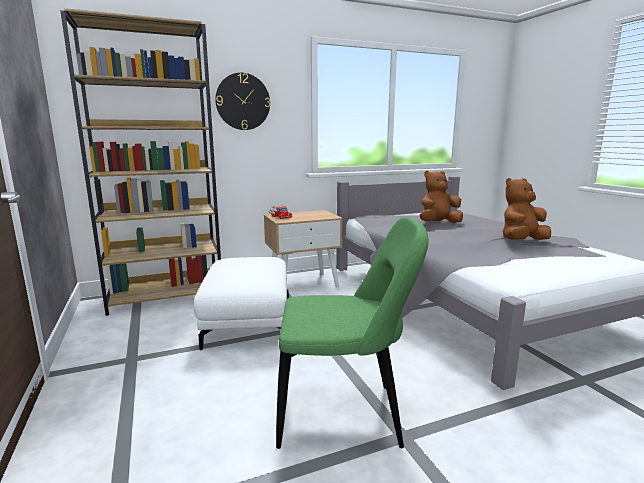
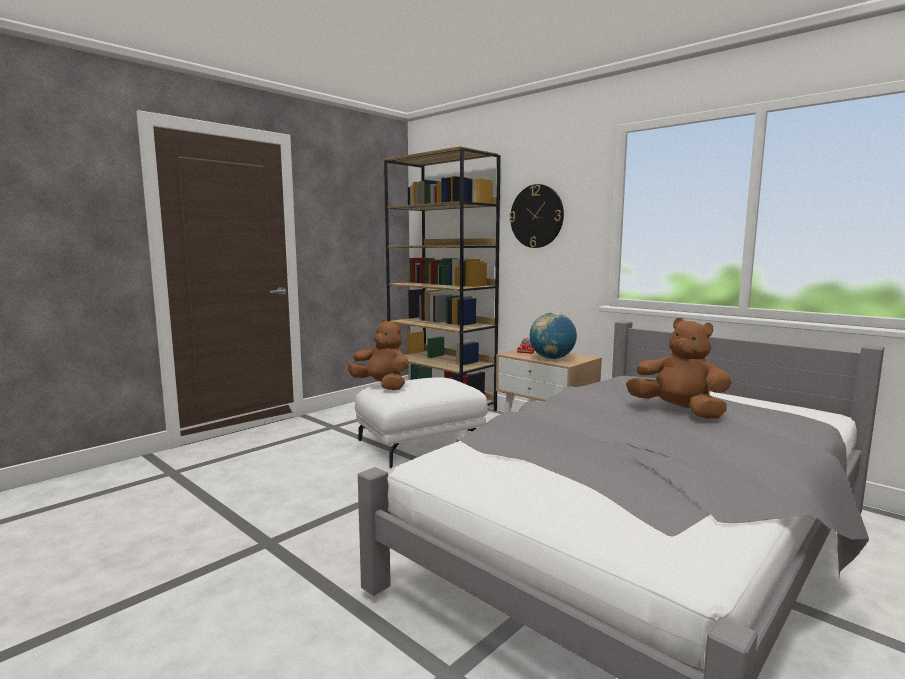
camera: 65 degrees right, 5 degrees down
green chair [276,217,429,449] -> none
brown plush toy [503,178,551,240] -> brown plush toy moved to [348,319,408,390]
none -> globe [530,312,577,359]

